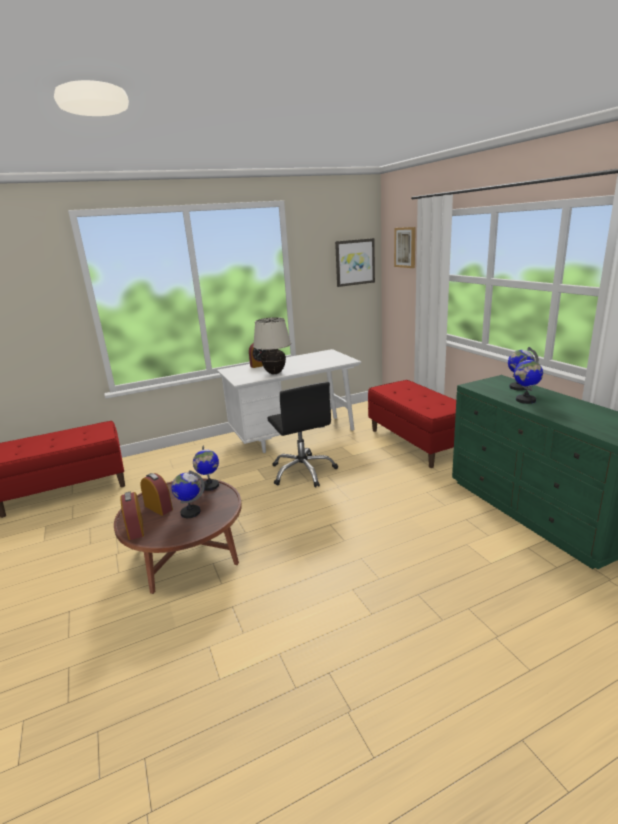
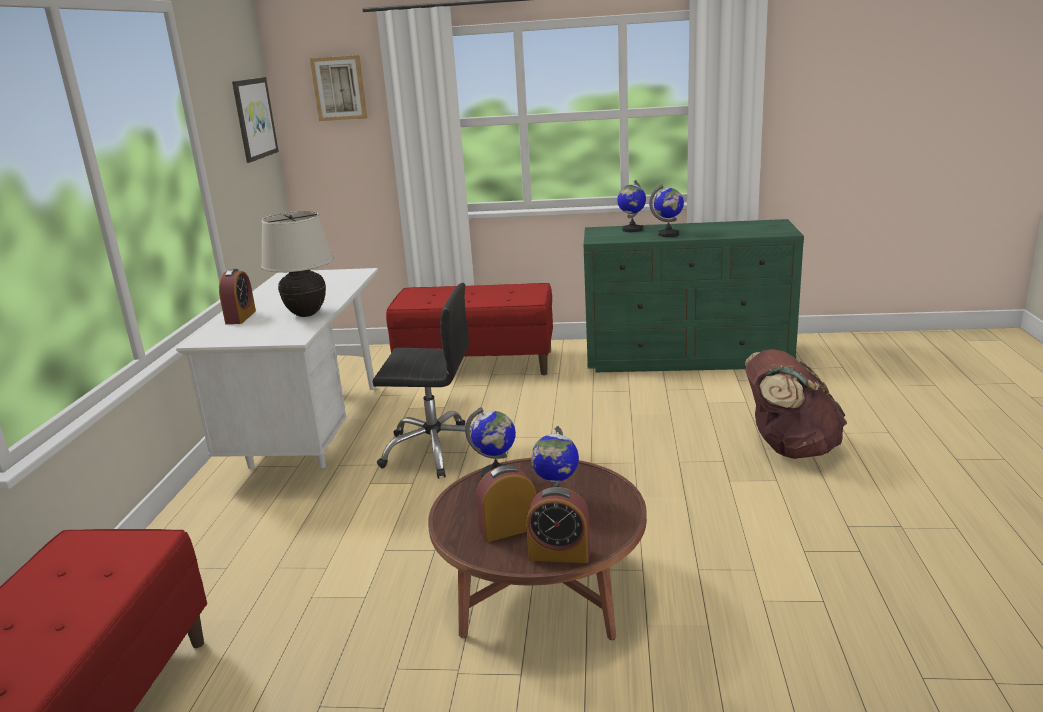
camera: 60 degrees left, 0 degrees up
none -> brown backpack [745,349,847,459]

